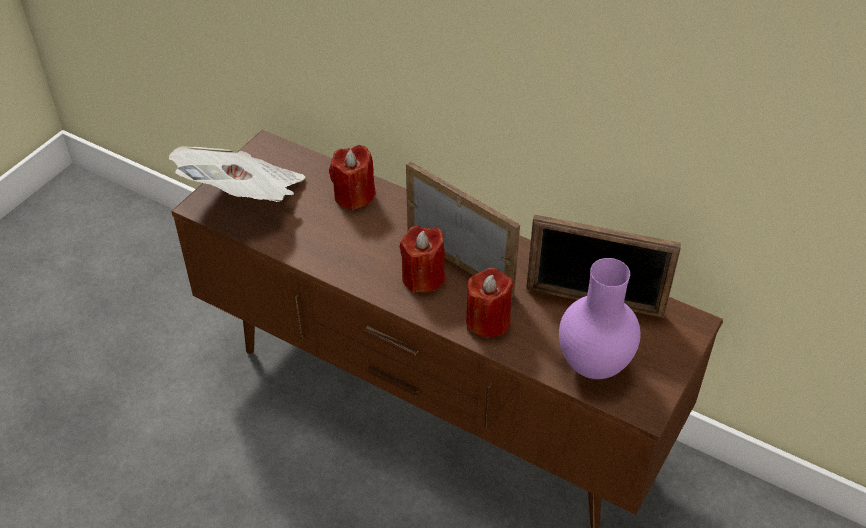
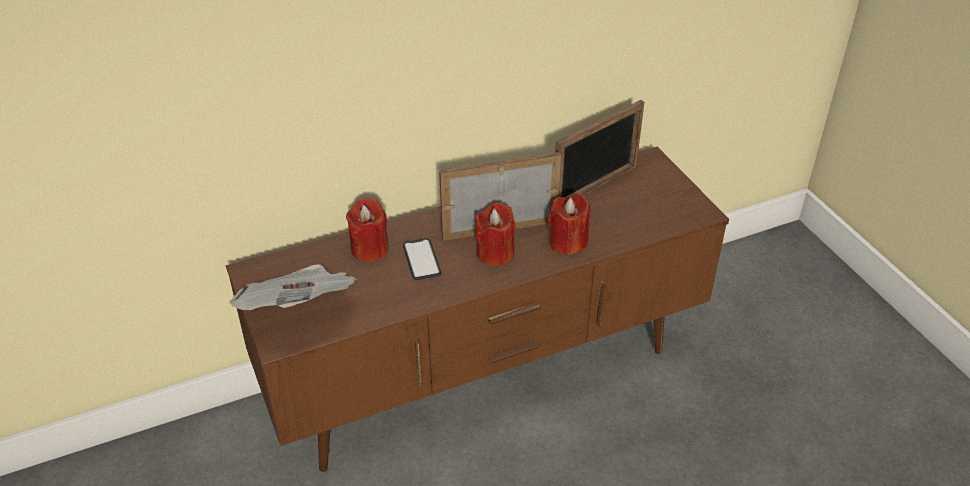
camera: 55 degrees left, 5 degrees down
purple vase [559,258,641,379] -> none
none -> phone [403,238,441,280]

